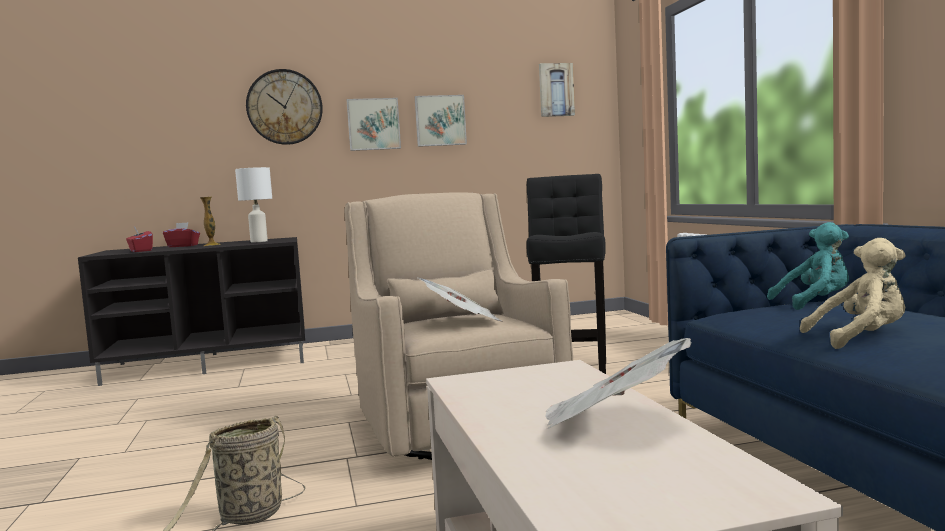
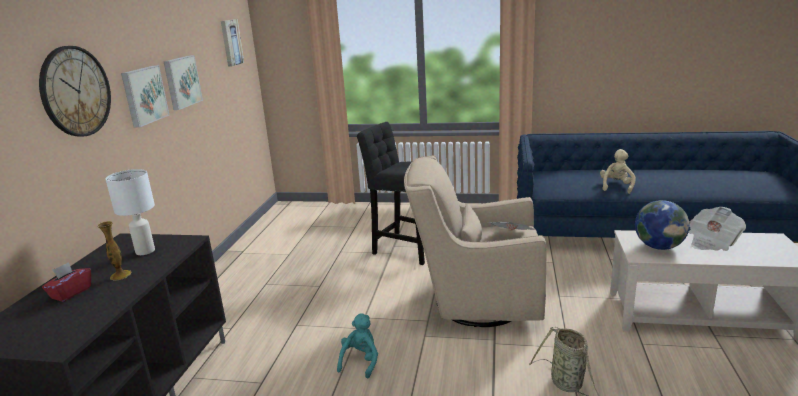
camera: 65 degrees left, 15 degrees up
red tissue box [126,227,153,252] -> none
turquoise plush toy [767,222,849,310] -> turquoise plush toy moved to [337,313,378,378]
none -> globe [635,200,690,250]

